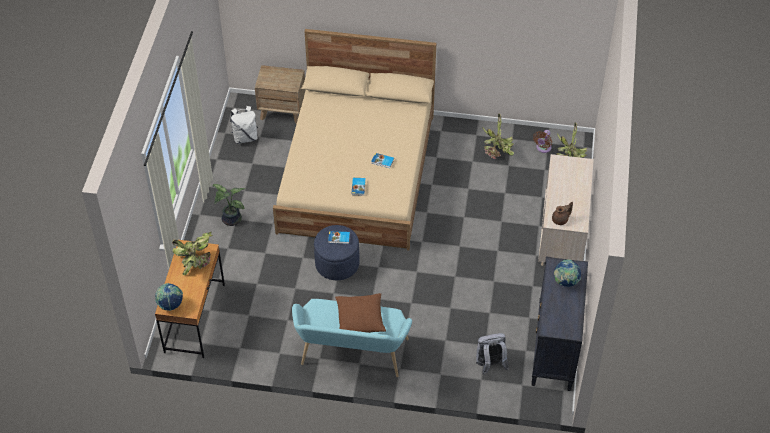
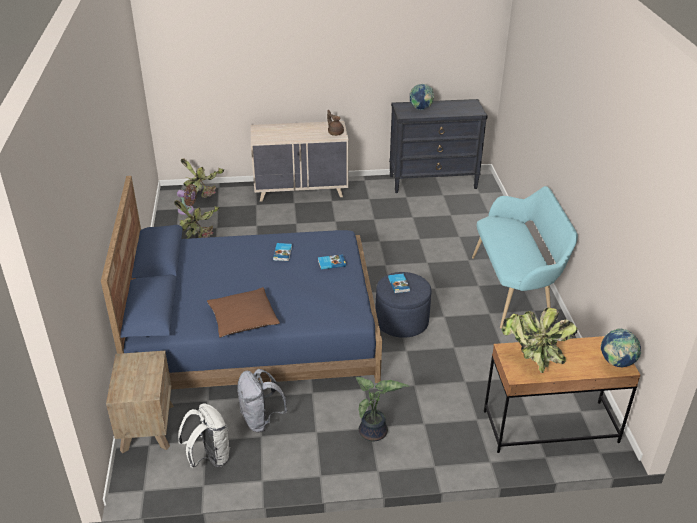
camera: 105 degrees left, 15 degrees down
beige bed [273,29,436,250] -> blue bed [101,176,382,389]
brown pillow [335,293,386,333] -> brown pillow moved to [207,287,280,337]
grey backpack [476,333,509,375] -> grey backpack moved to [237,369,288,432]

